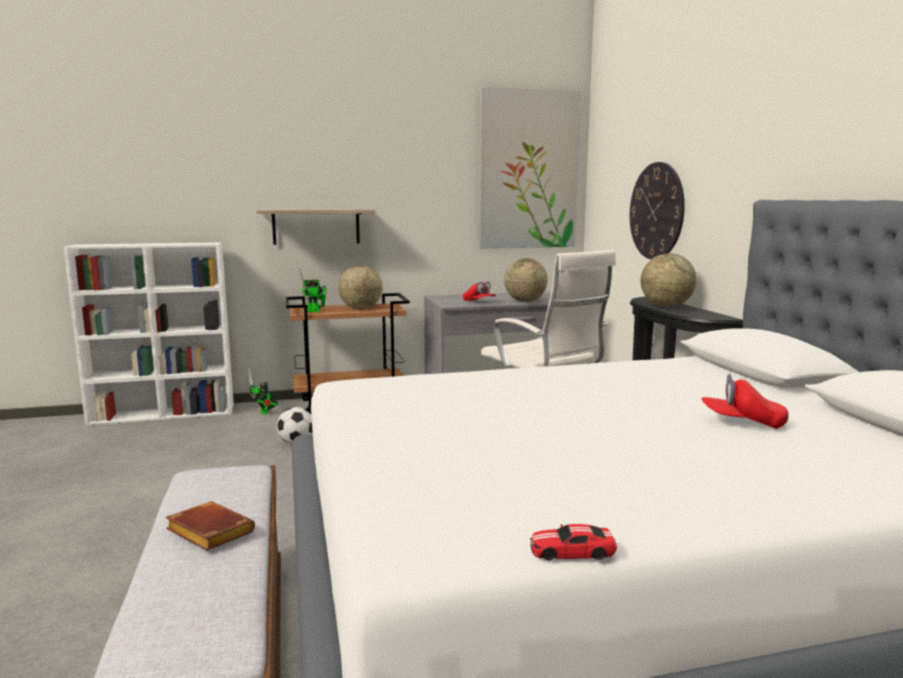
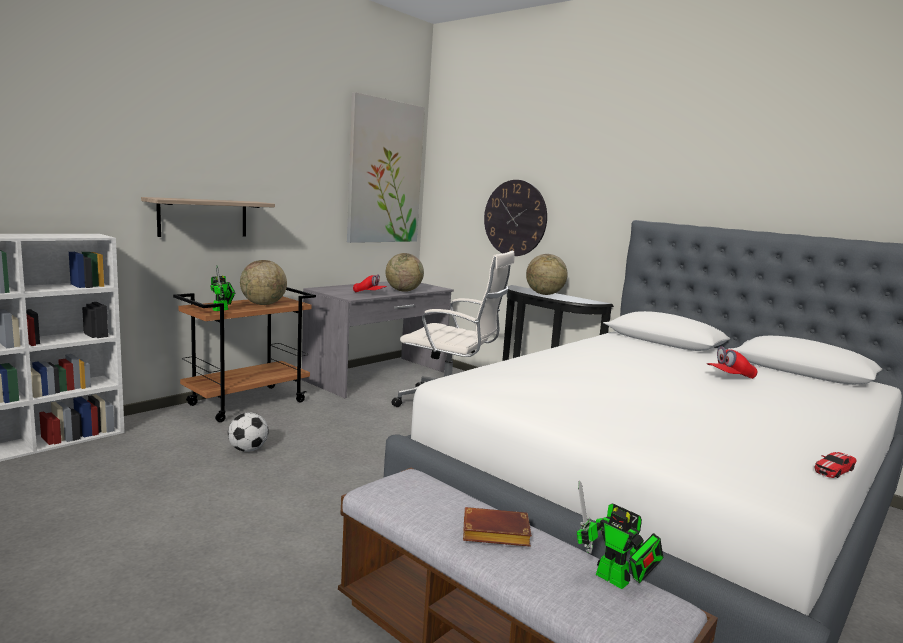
camera: 35 degrees left, 0 degrees up
toy robot [248,368,278,414] -> toy robot moved to [577,481,663,589]

